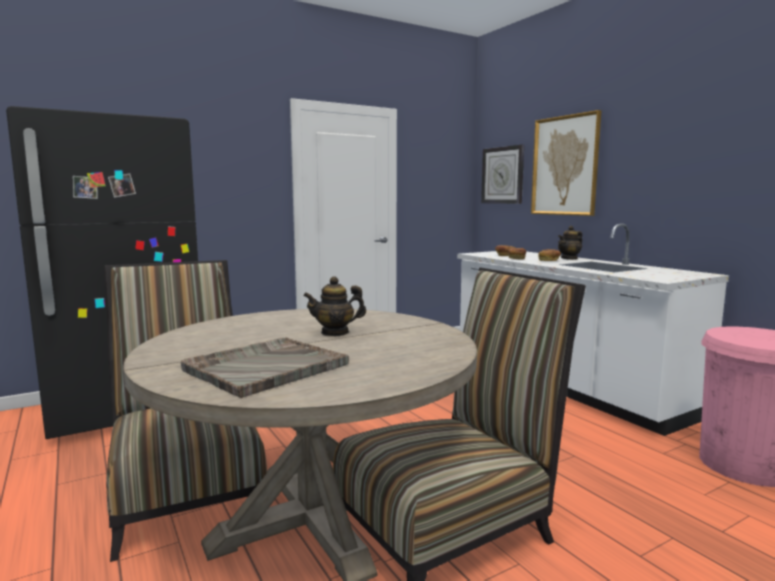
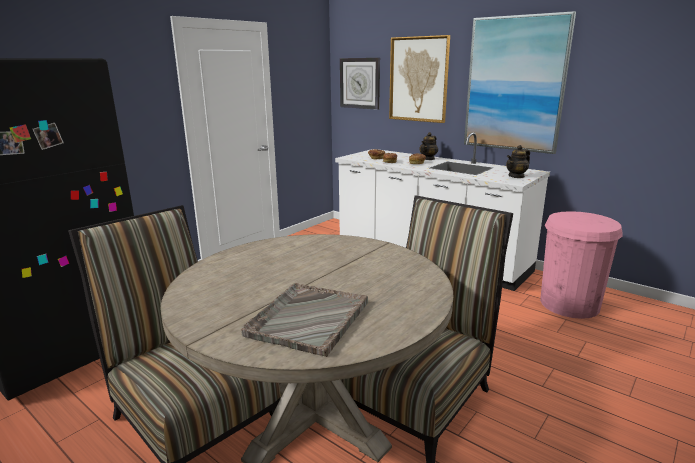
camera: 20 degrees left, 10 degrees up
teapot [303,276,366,336] -> teapot moved to [506,145,530,178]
none -> picture [464,11,576,154]

